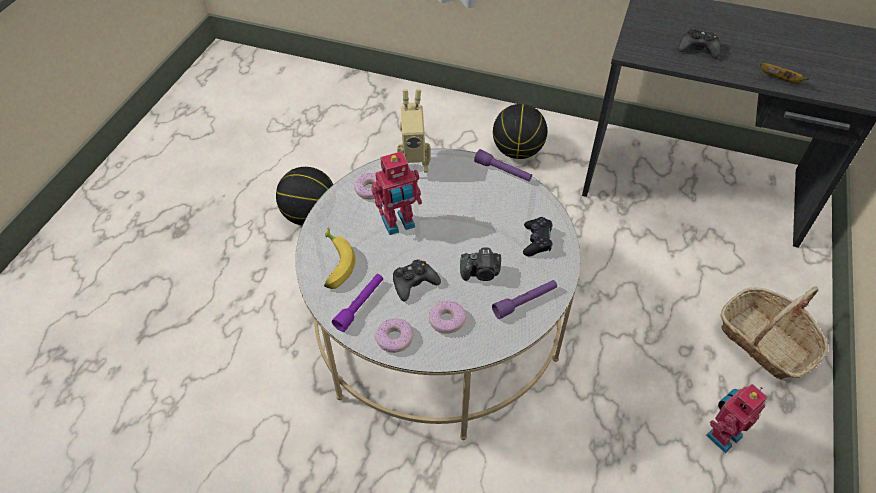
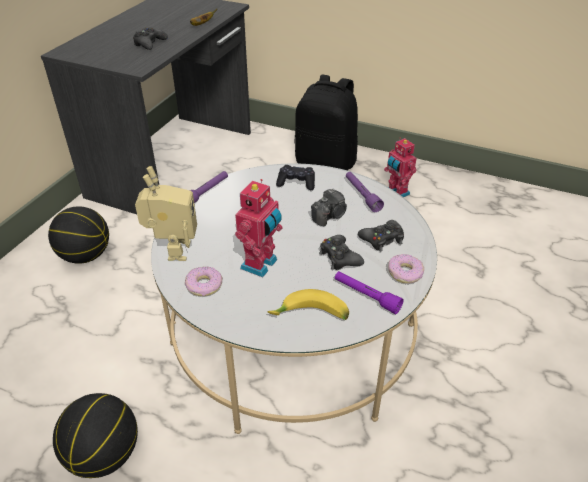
camera: 85 degrees left, 10 degrees down
toy robot [371,151,422,235] -> toy robot turned 45 degrees clockwise [235,179,282,277]
donut [429,301,467,334] -> black game controller [358,220,404,251]
camera [460,248,501,281] -> camera turned 45 degrees clockwise [311,188,347,226]
basket [720,287,828,380] -> black backpack [294,75,358,171]

